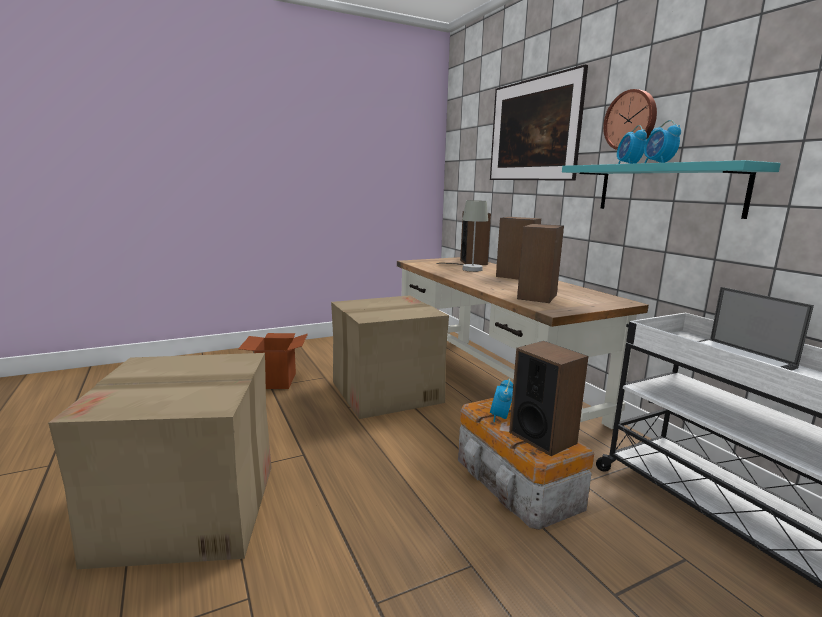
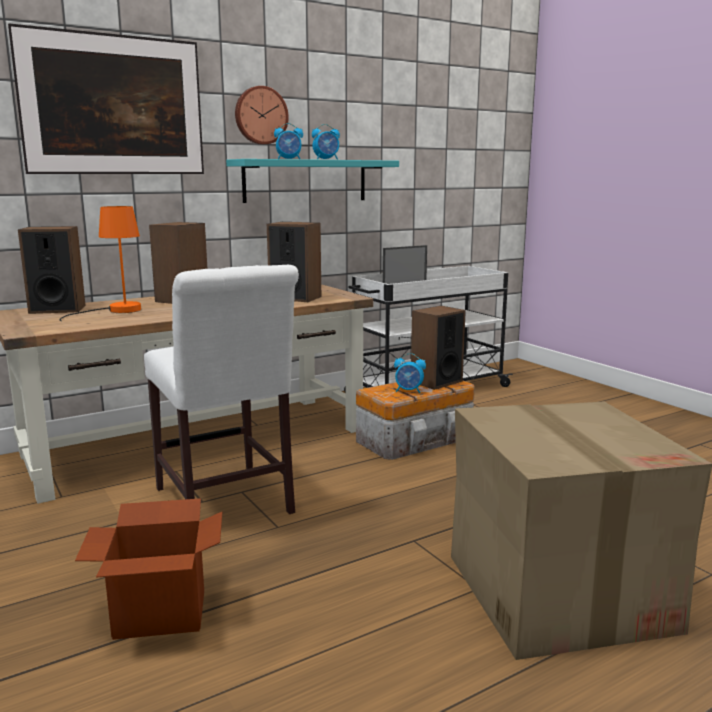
camera: 95 degrees left, 0 degrees up
cardboard box [331,295,449,419] -> white chair [144,265,299,514]
grey table lamp [436,200,488,272] -> orange table lamp [59,206,141,322]

